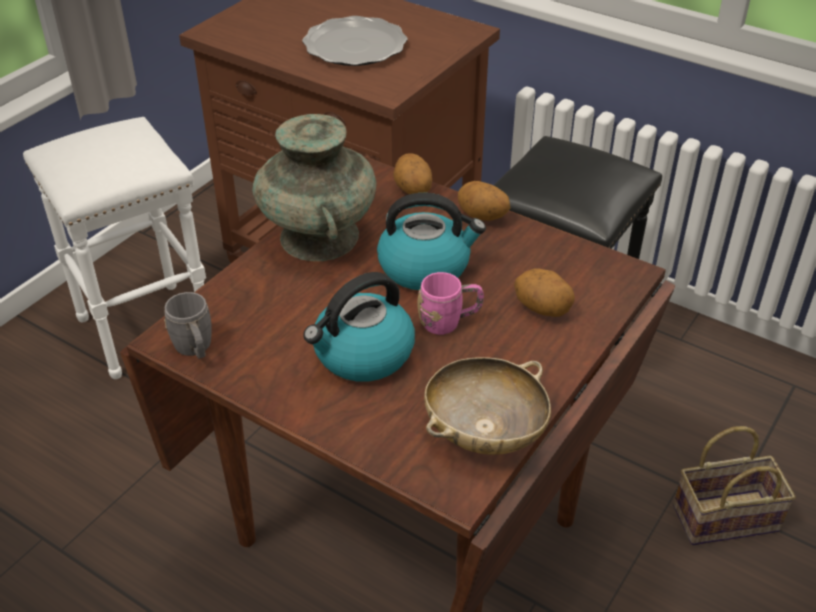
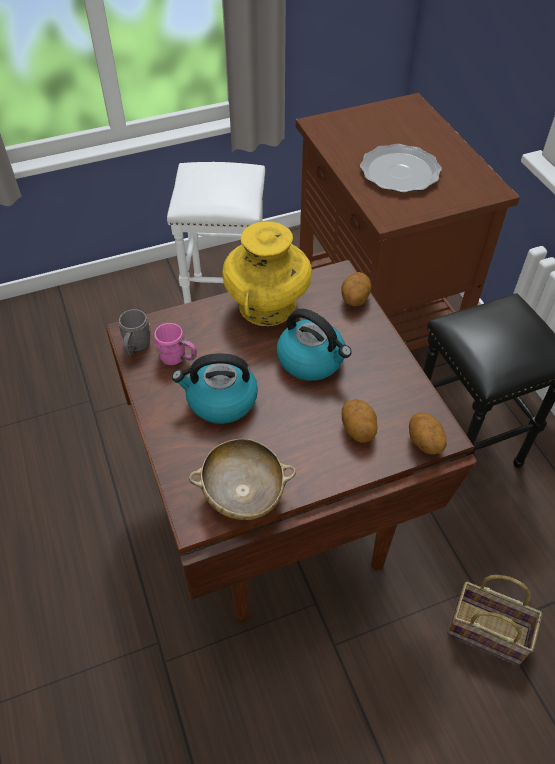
camera: 35 degrees right, 10 degrees up
turquoise vase [252,114,377,261] -> yellow vase [222,221,312,326]
pink mug [417,272,484,335] -> pink mug moved to [154,323,197,365]
potato [458,181,511,221] -> potato moved to [409,413,447,454]

